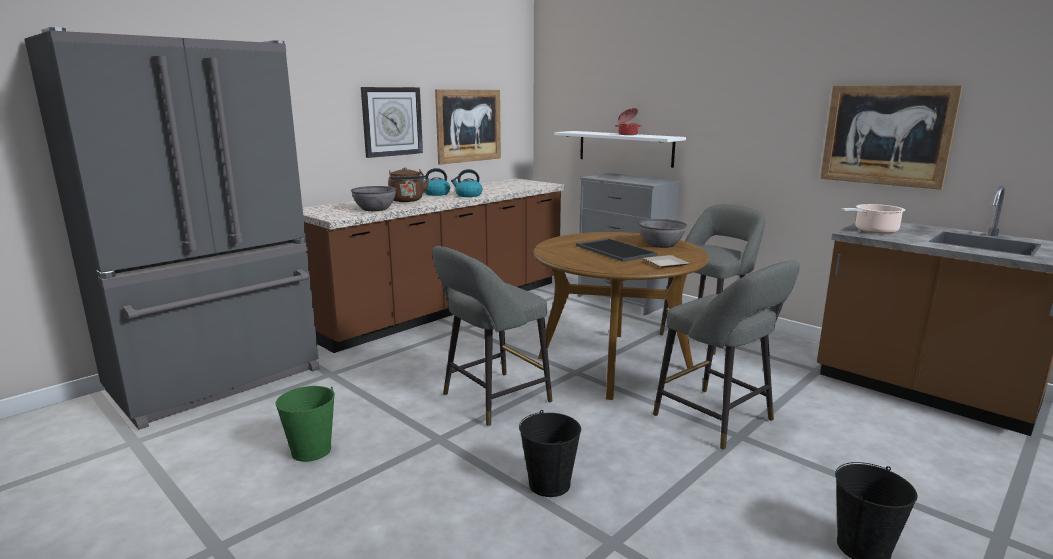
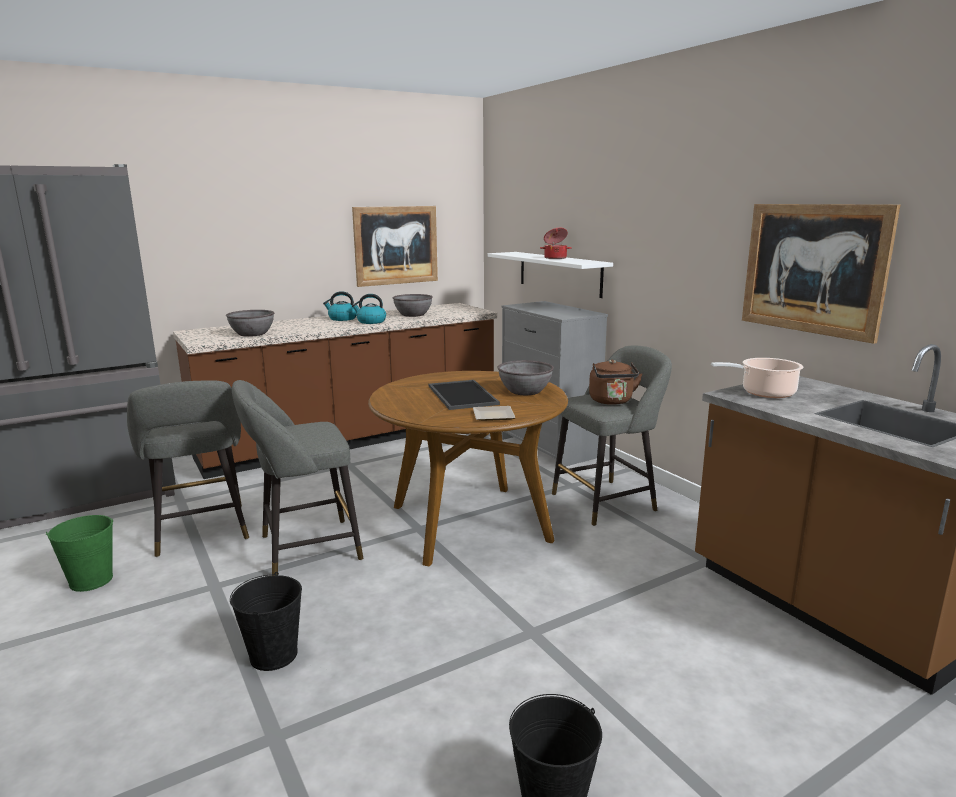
camera: 15 degrees right, 0 degrees up
wall clock [361,87,423,158] -> none
brown kettle [388,167,430,202] -> brown kettle moved to [589,360,642,405]
grey stool [653,260,800,450] -> grey stool moved to [127,380,249,557]
none -> grey bowl [393,294,433,317]

